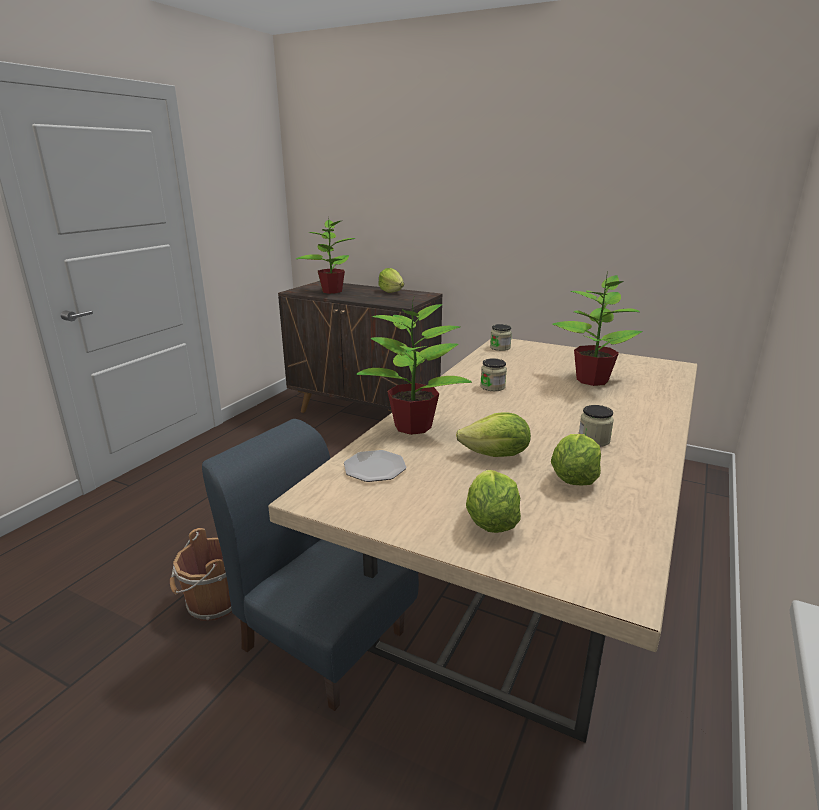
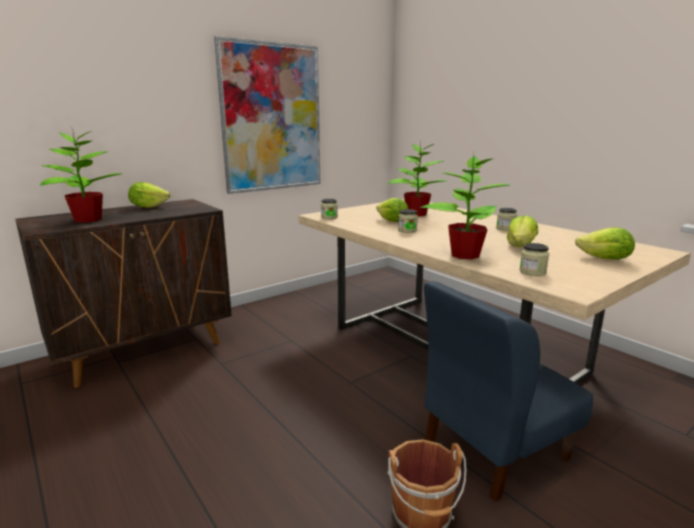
camera: 65 degrees left, 5 degrees down
plate [344,450,406,482] -> jar [520,243,549,276]
lettuce [551,434,601,486] -> lettuce moved to [376,198,408,222]
none -> picture [214,36,320,194]

